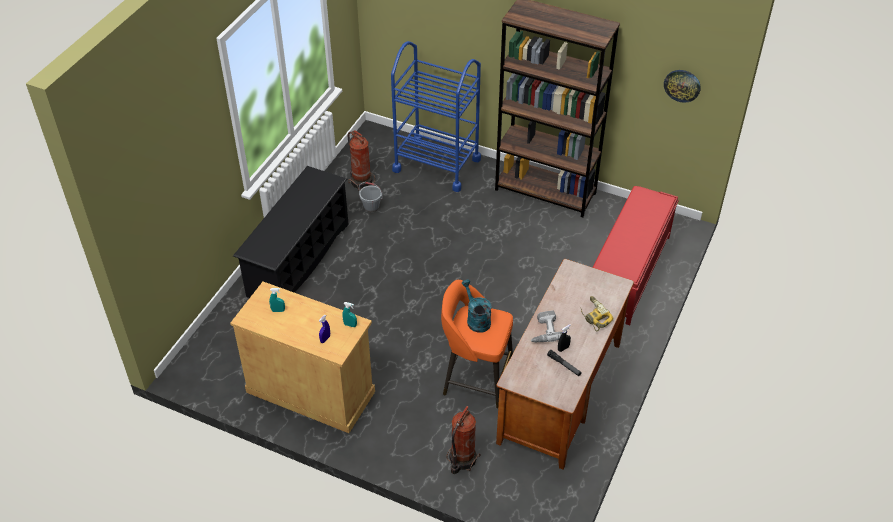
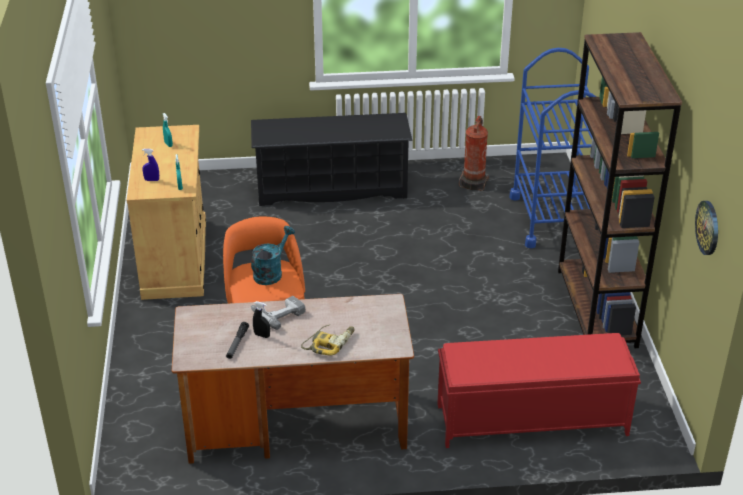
camera: 60 degrees right, 10 degrees down
grey bucket [359,182,383,212] -> none
fire extinguisher [446,406,480,474] -> none

